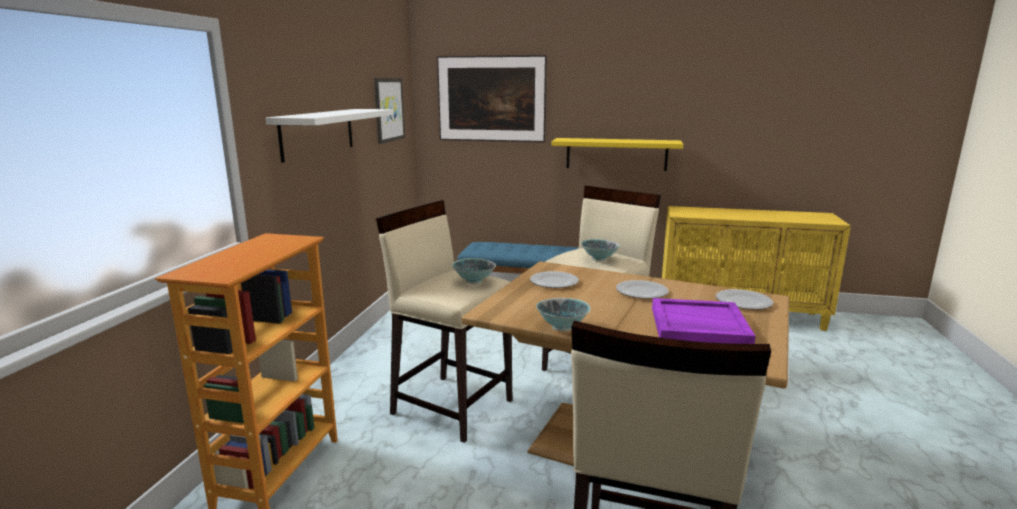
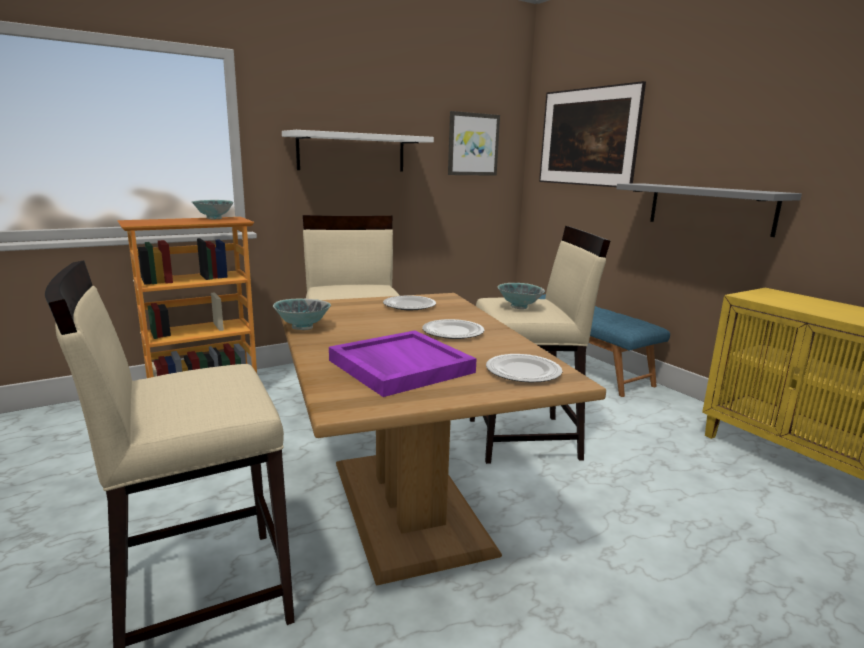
camera: 45 degrees right, 0 degrees up
bowl [452,258,496,284] -> bowl moved to [192,200,234,219]
yellow shelf [552,138,683,171] -> grey shelf [616,184,802,237]

